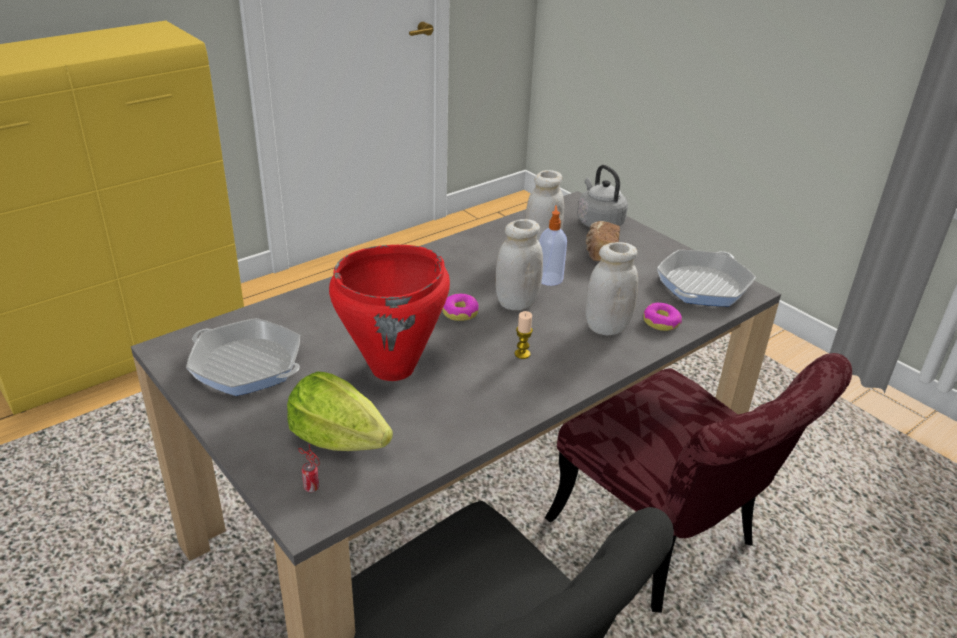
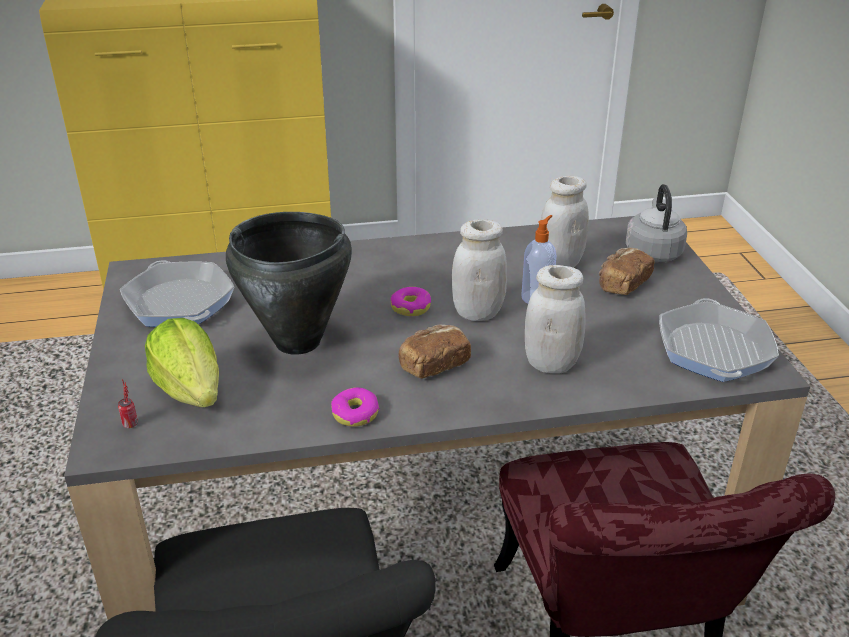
camera: 30 degrees right, 0 degrees up
red cooking pot [329,245,450,381] -> black cooking pot [226,212,352,355]
candle [515,311,533,359] -> bread [399,324,471,379]
donut [644,303,682,331] -> donut moved to [331,387,380,426]
frying pan [657,250,756,306] -> frying pan turned 60 degrees counterclockwise [659,298,779,382]

